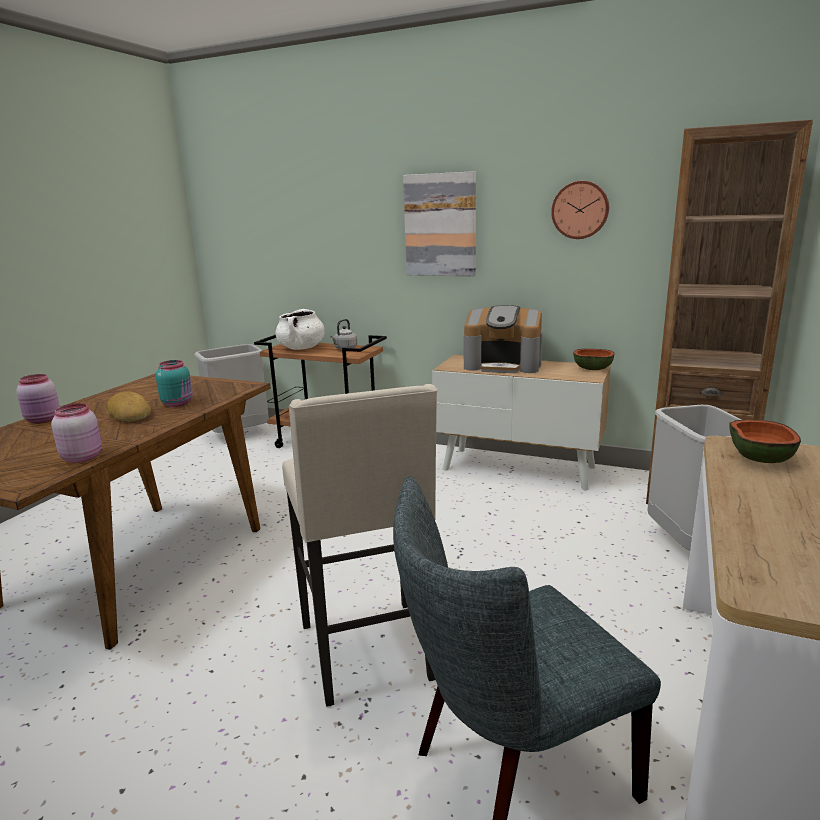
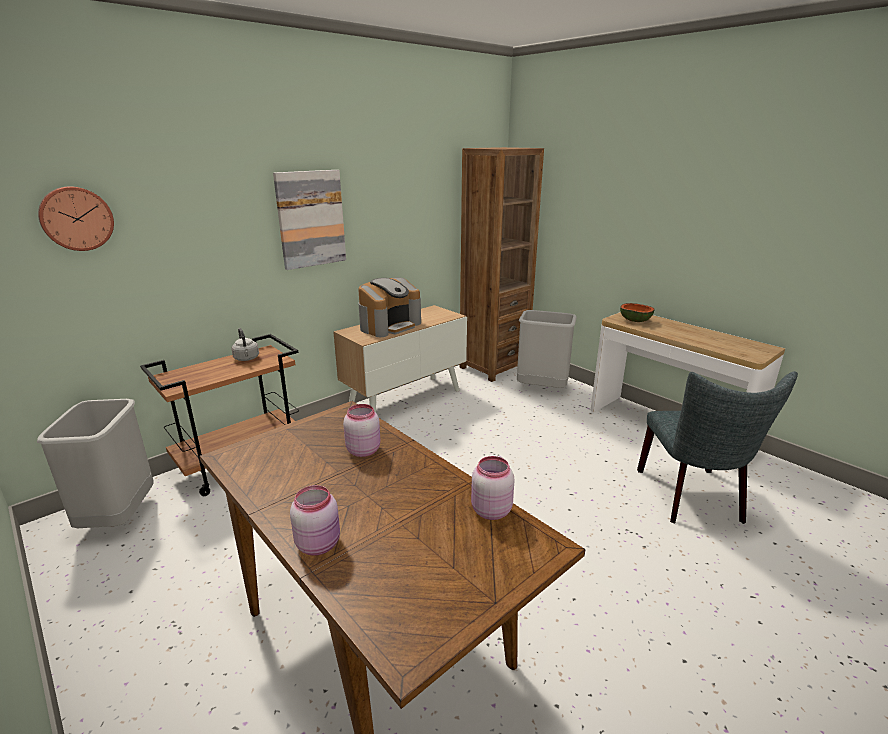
camera: 65 degrees left, 5 degrees up
bread [107,391,151,421] -> none
turquoise jar [156,360,193,407] -> pink jar [343,404,380,457]
white cooking pot [276,309,325,350] -> none
beige stool [282,384,438,707] -> none
wall clock [551,181,609,239] -> wall clock moved to [38,186,114,251]
bowl [574,349,615,370] -> none

